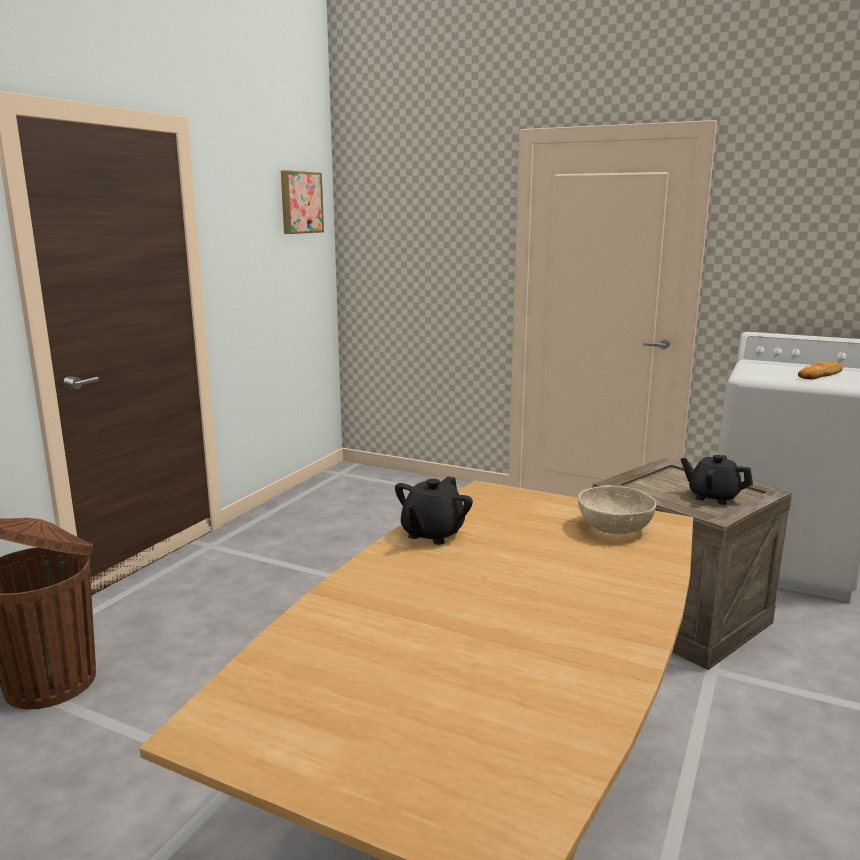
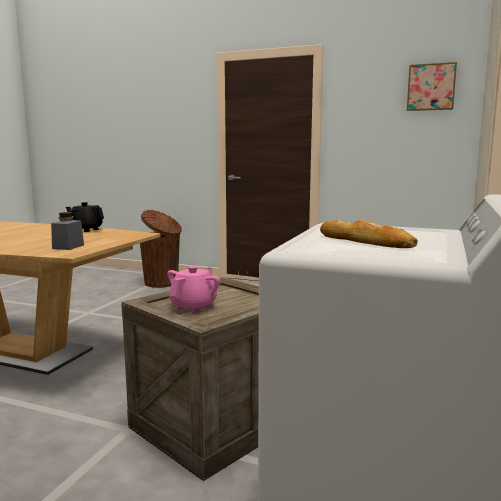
camera: 85 degrees right, 5 degrees down
beige bowl [578,485,656,534] -> grey jar [51,212,84,250]
black teapot [681,455,753,505] -> pink teapot [167,266,221,313]

